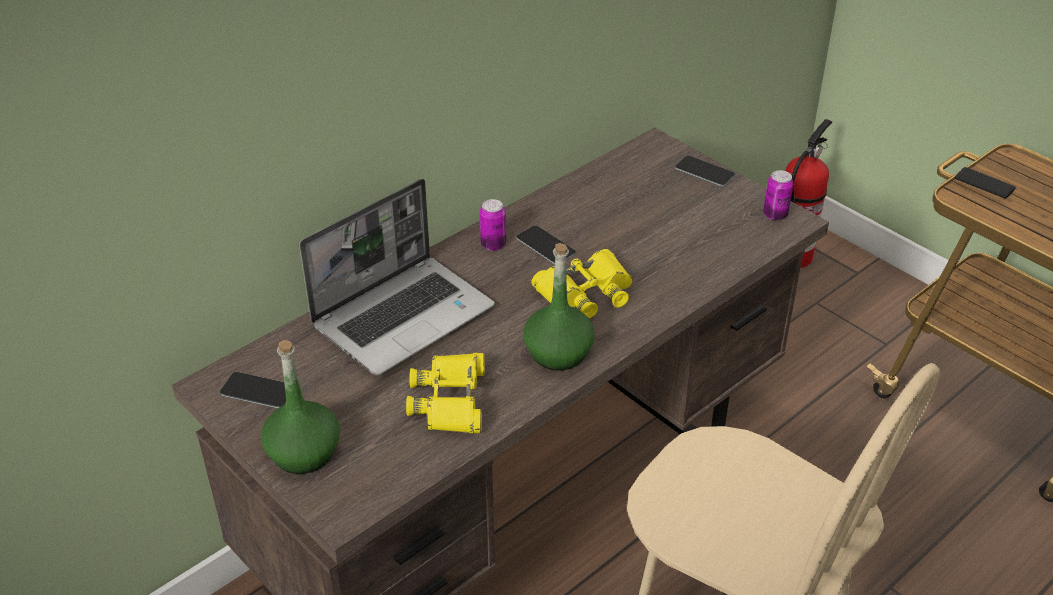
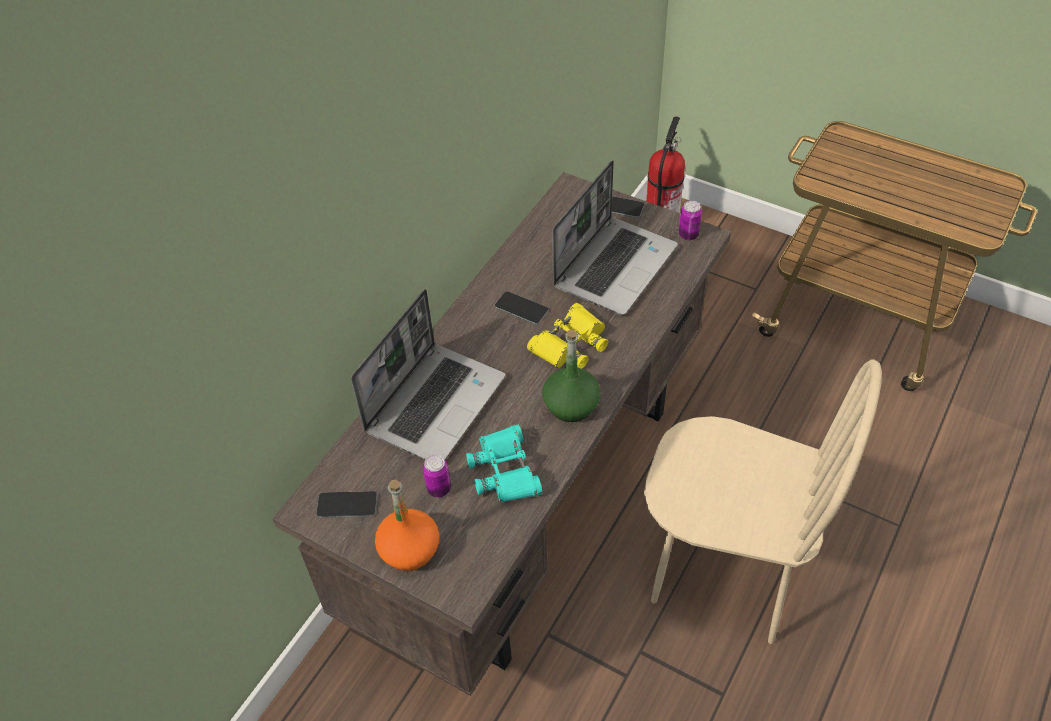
camera: 15 degrees left, 10 degrees up
green bottle [261,340,340,474] -> orange bottle [375,480,439,571]
yellow binoculars [406,353,485,433] -> turquoise binoculars [466,424,543,503]
can [480,199,506,251] -> can moved to [423,454,451,497]
phone [955,167,1016,199] -> none
none -> laptop [552,160,678,315]

